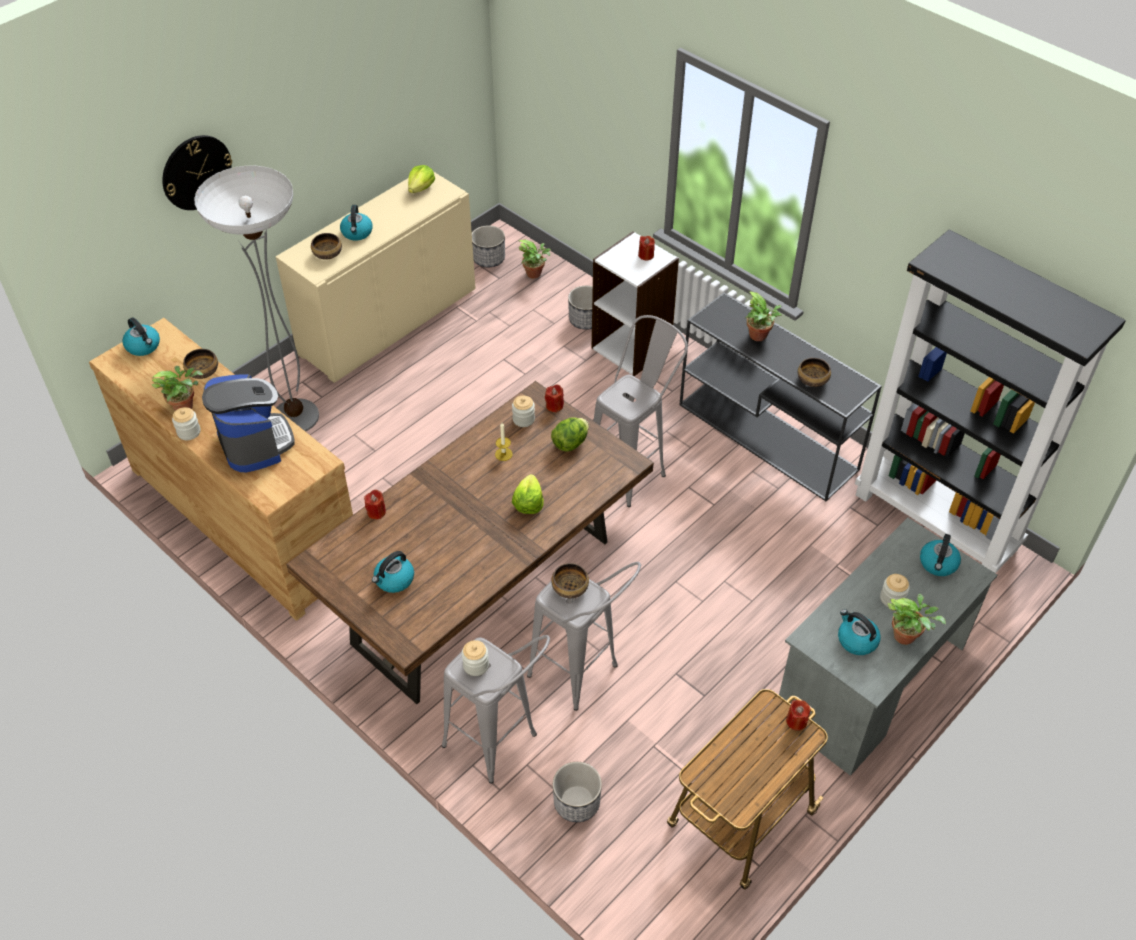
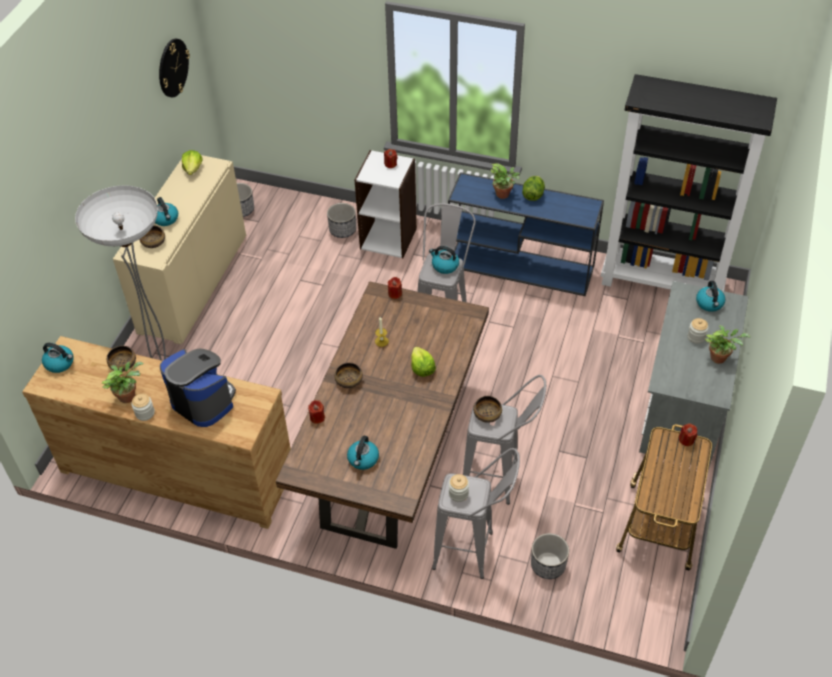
camera: 25 degrees left, 0 degrees up
wall clock [162,135,232,210] -> wall clock moved to [159,39,190,97]
jar [512,396,535,427] -> none
potted plant [519,239,551,279] -> none
lettuce [551,417,589,452] -> lettuce moved to [522,176,545,201]
black console table [680,293,882,501] -> blue console table [448,172,604,296]
bowl [798,358,831,387] -> bowl moved to [334,362,363,388]
kettle [838,609,881,655] -> kettle moved to [429,246,459,274]

